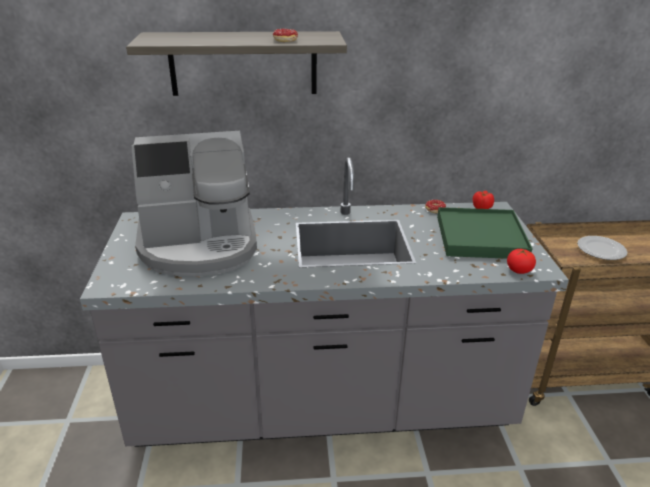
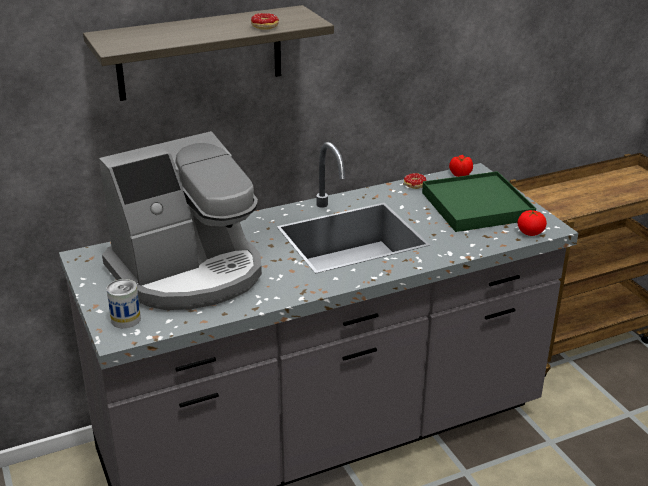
camera: 20 degrees left, 0 degrees up
plate [577,236,627,260] -> none
none -> can [106,279,141,328]

